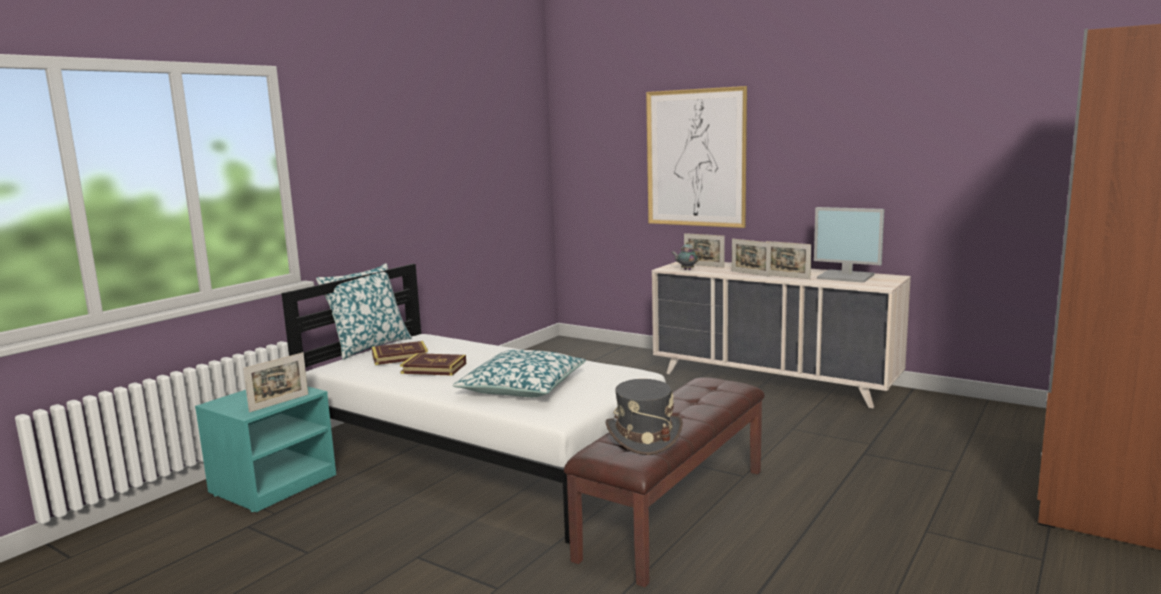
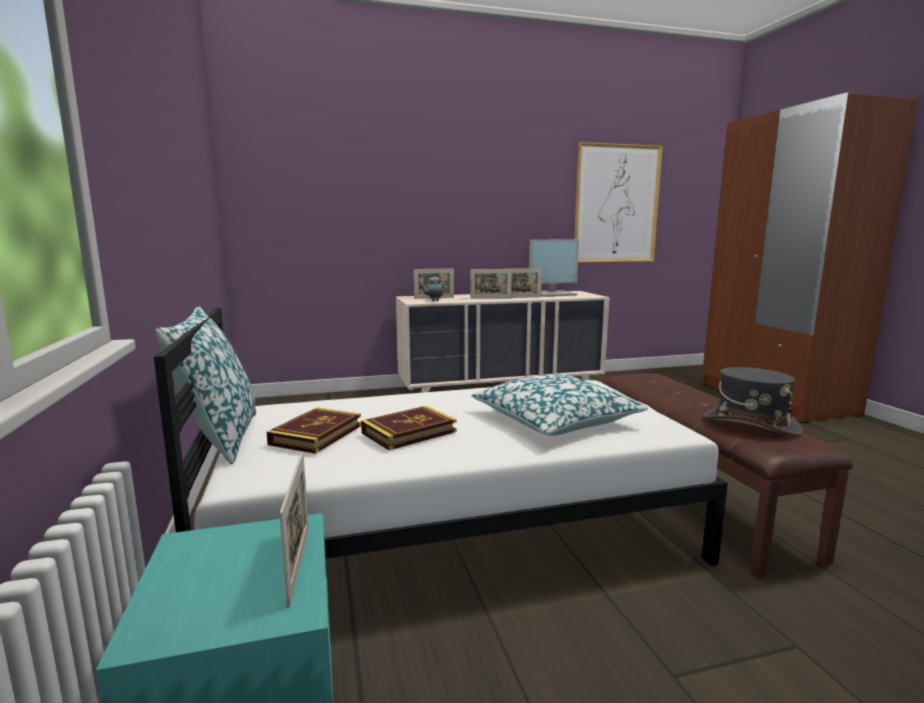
camera: 50 degrees left, 0 degrees up
picture [646,86,747,228] -> picture moved to [574,142,663,263]

